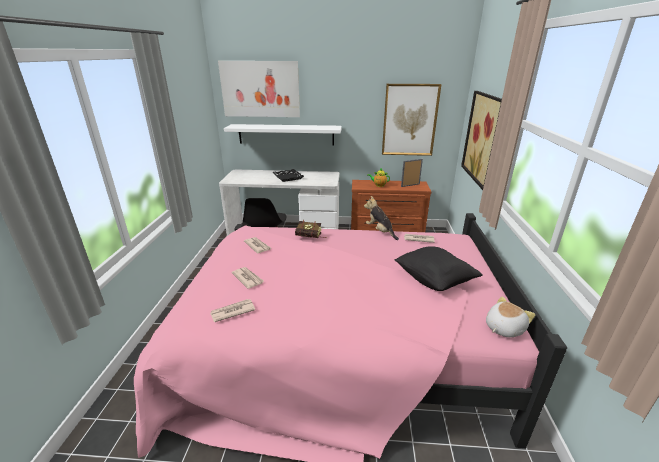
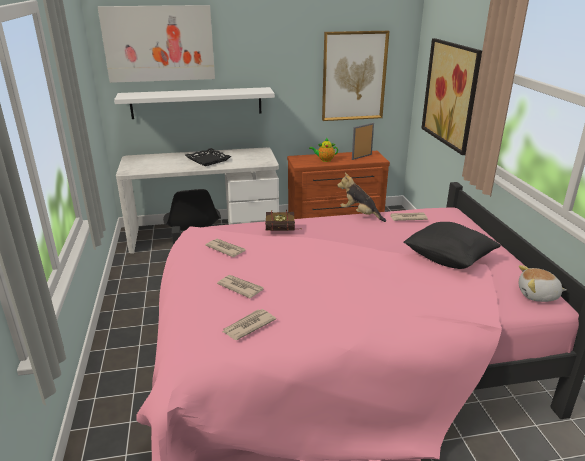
camera: 15 degrees left, 0 degrees up
plush toy [486,296,535,337] -> plush toy turned 120 degrees counterclockwise [519,265,566,302]

